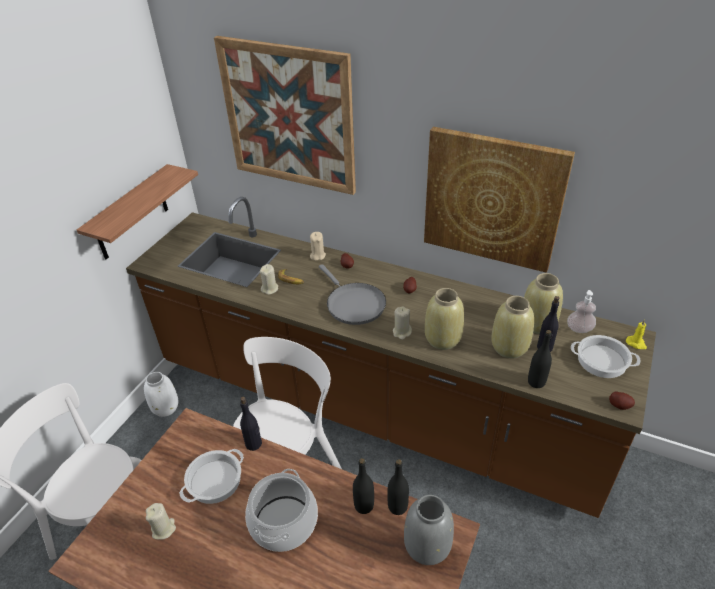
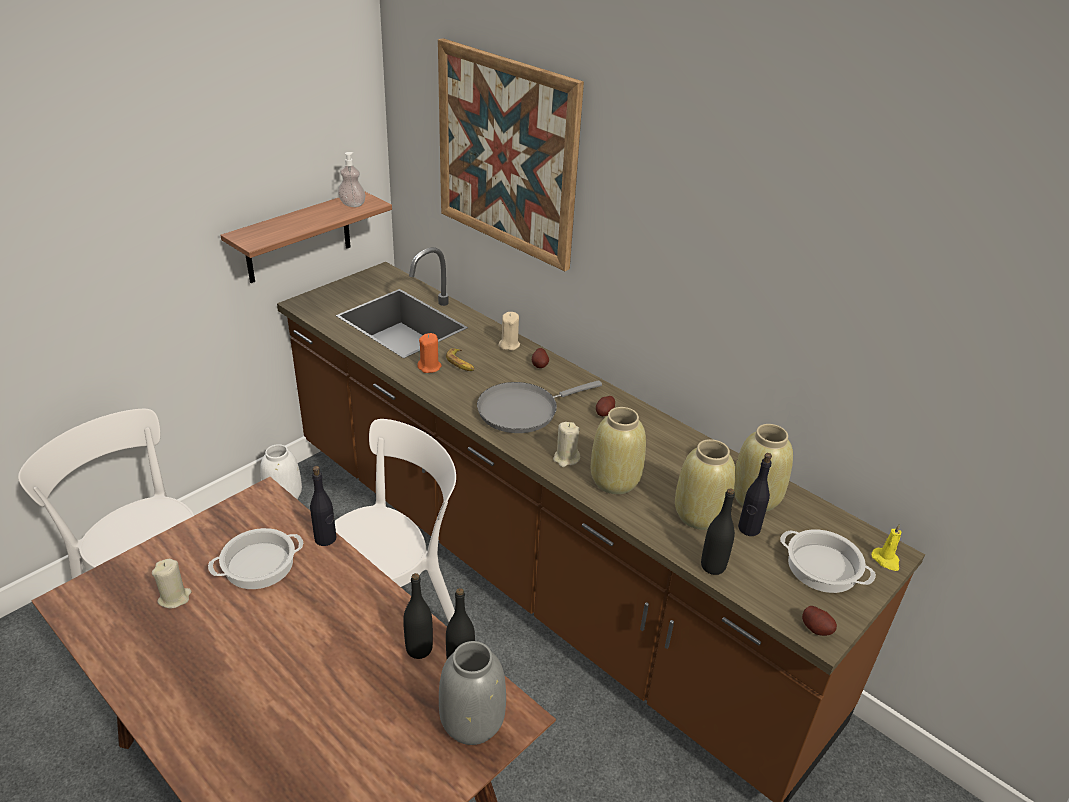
camera: 15 degrees right, 5 degrees down
cooking pot [245,469,318,552] -> none
beige candle [260,264,278,295] -> orange candle [417,333,442,373]
grey frying pan [319,264,386,325] -> grey frying pan turned 75 degrees clockwise [477,380,602,433]
picture [424,127,575,273] -> none
soap dispenser [567,290,596,333] -> soap dispenser moved to [338,152,366,207]

